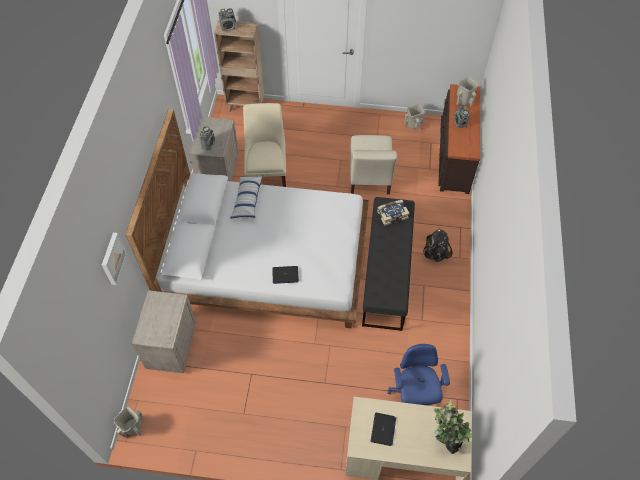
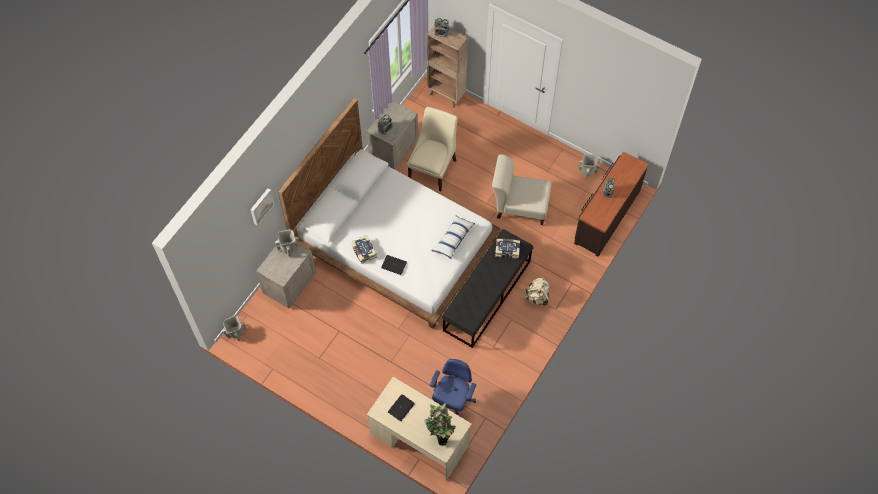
camera: 25 degrees right, 5 degrees up
pillow [230,176,263,218] -> pillow moved to [431,216,475,259]
beige chair [351,135,397,194] -> beige chair turned 75 degrees clockwise [492,154,552,225]
black backpack [423,229,453,262] -> beige backpack [524,277,550,306]
beige vase [457,77,479,107] -> beige vase moved to [275,229,298,257]
none -> book [351,235,377,264]

